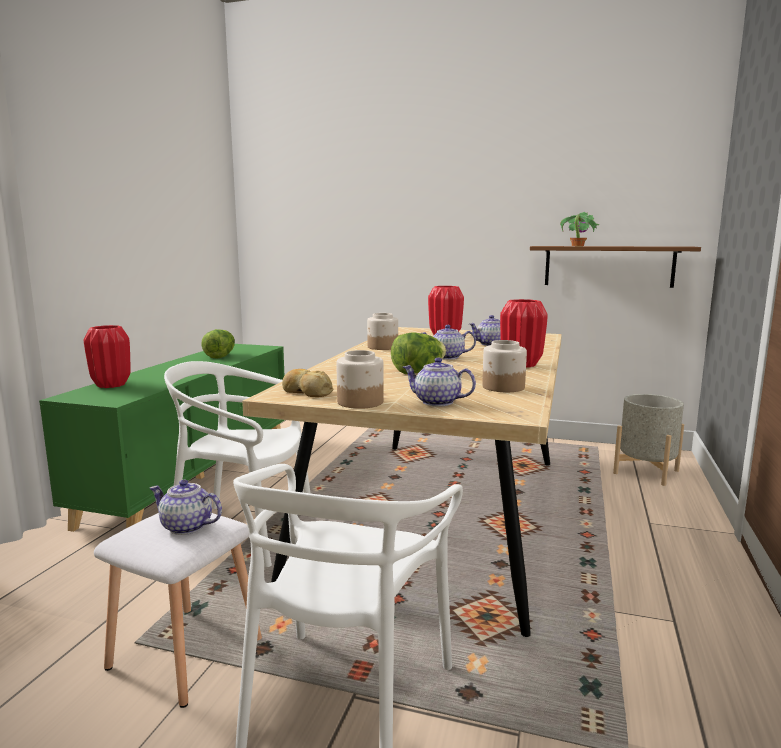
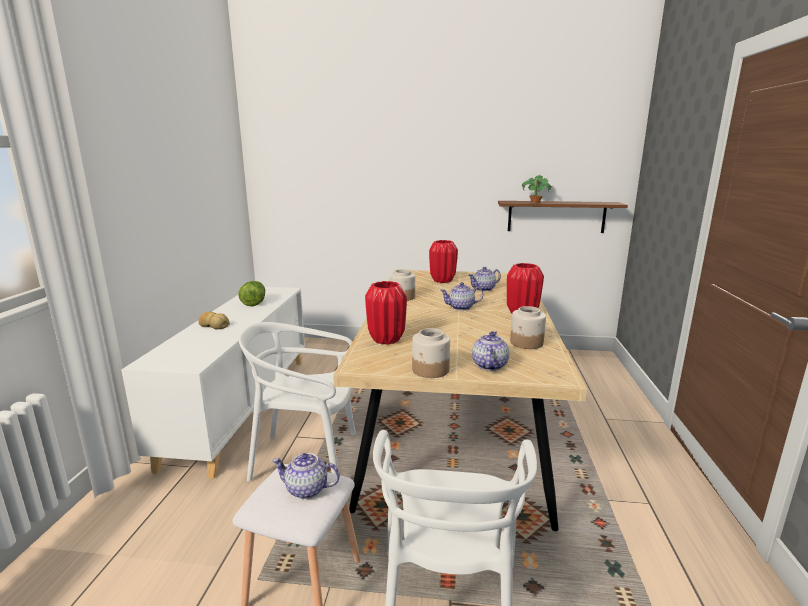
camera: 10 degrees left, 5 degrees up
green cabinet [39,344,285,532] -> white cabinet [121,287,305,479]
red vase [84,325,130,388] -> red vase moved to [365,281,407,345]
bread [282,369,334,397] -> bread moved to [198,312,230,329]
lettuce [391,332,446,374] -> none
teapot [403,358,476,406] -> teapot turned 90 degrees clockwise [472,331,509,371]
grey planter [613,394,684,486] -> none

